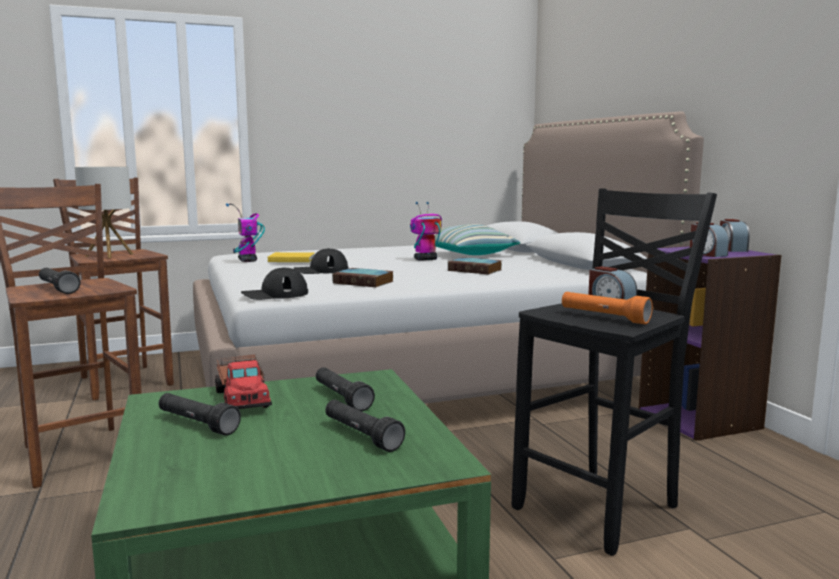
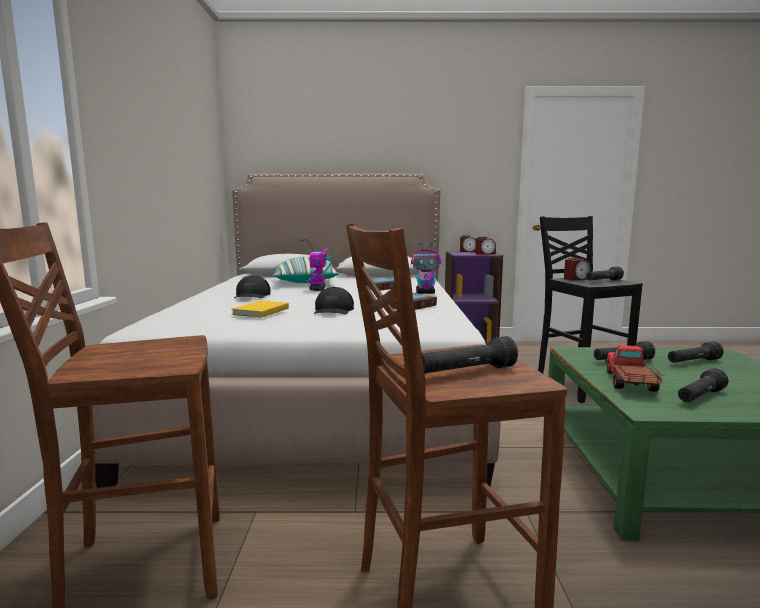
camera: 70 degrees left, 0 degrees up
table lamp [74,167,133,258] -> none
toy truck [215,354,272,409] -> toy truck turned 75 degrees counterclockwise [605,345,663,392]
toy robot [226,203,265,262] -> toy robot moved to [411,242,441,294]
black cap [241,267,308,300] -> black cap moved to [234,275,271,298]
orange flashlight [562,292,653,324] -> black flashlight [586,267,624,281]

